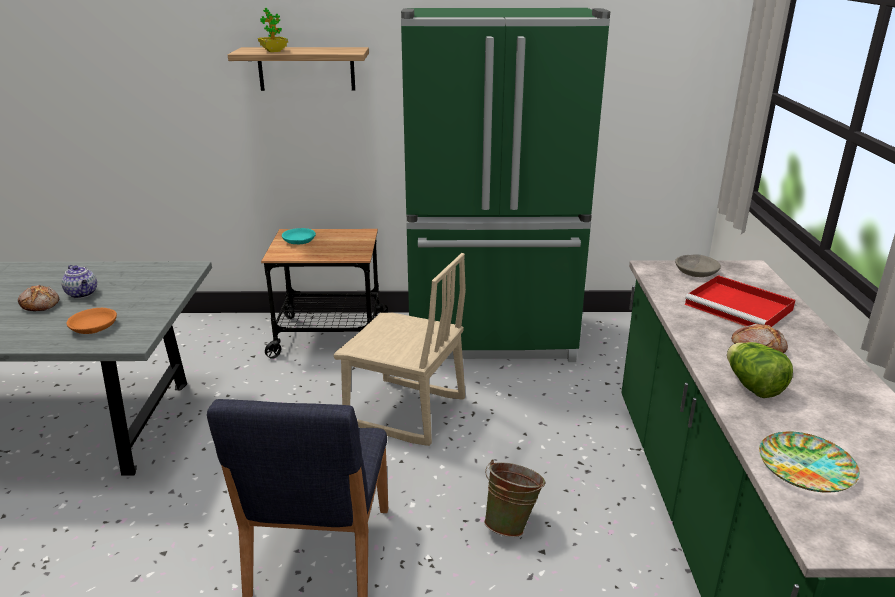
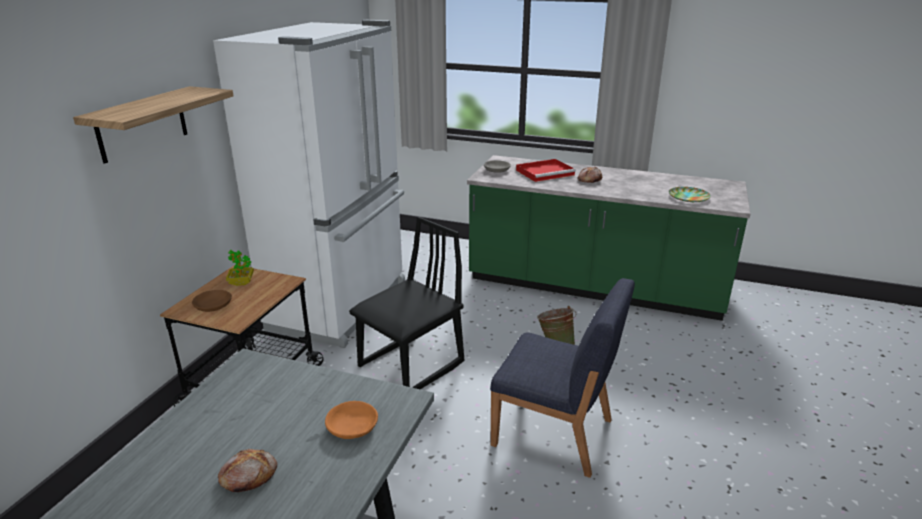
camera: 70 degrees left, 0 degrees up
teapot [61,265,97,298] -> none
potted plant [258,8,288,52] -> potted plant moved to [226,250,254,286]
turquoise bowl [282,228,316,244] -> brown bowl [192,290,232,312]
beige chair [334,253,466,446] -> black chair [349,217,464,389]
green fridge [401,8,610,362] -> white fridge [213,20,405,348]
lettuce [727,342,793,398] -> none

